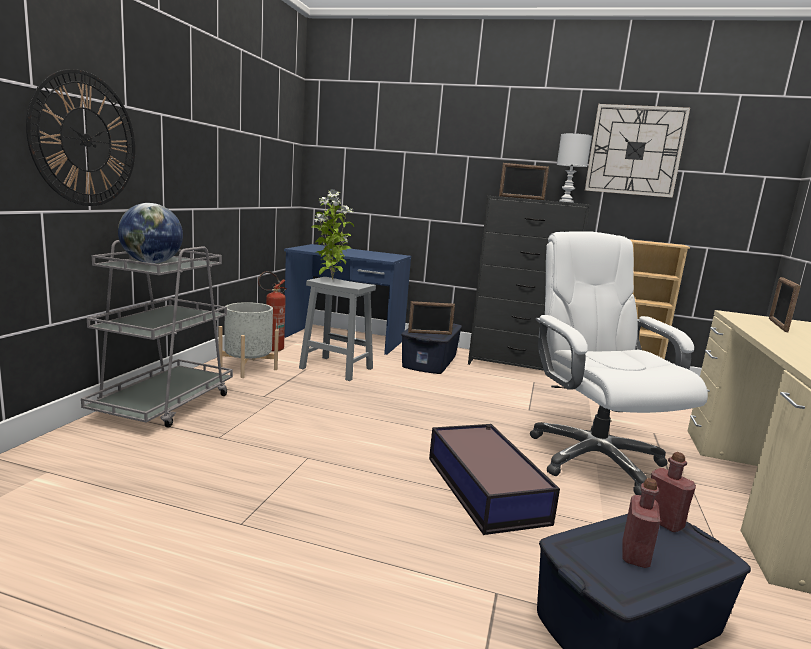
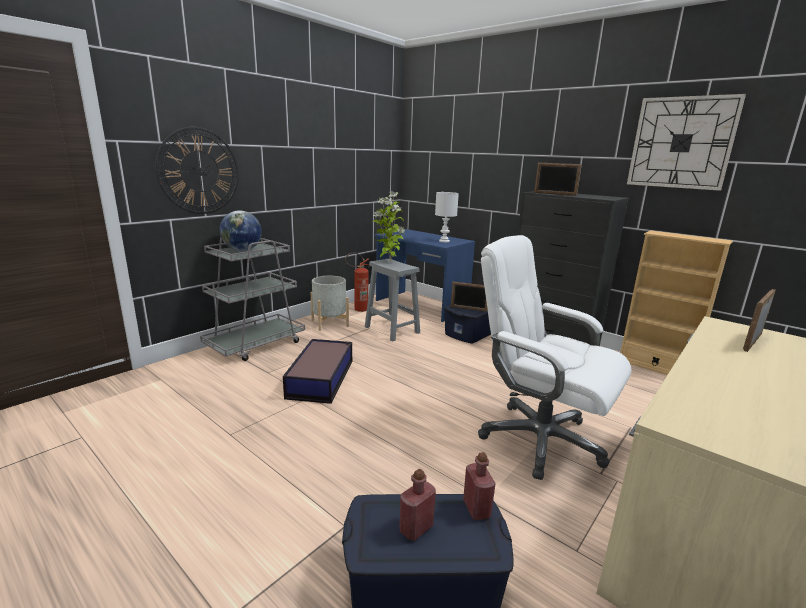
camera: 25 degrees right, 5 degrees up
storage box [429,424,560,535] -> storage box moved to [283,339,352,404]
white office chair [530,231,708,495] -> white office chair turned 60 degrees counterclockwise [478,235,632,480]
white table lamp [557,133,592,203] -> white table lamp moved to [435,192,459,242]

